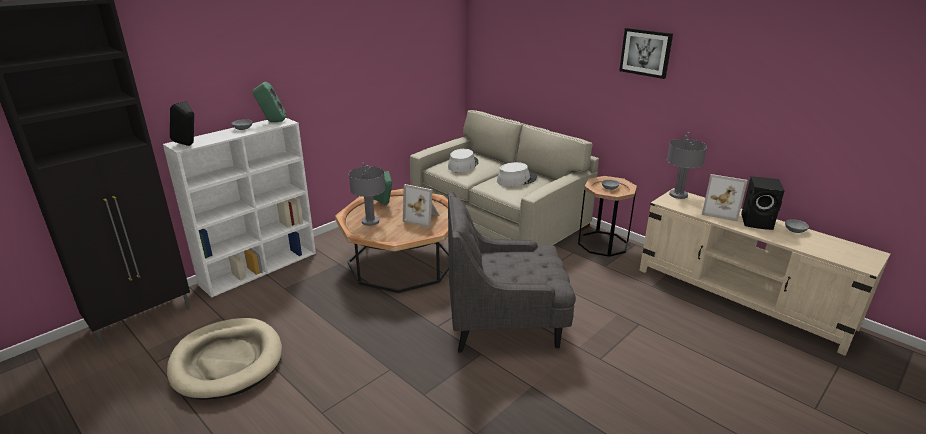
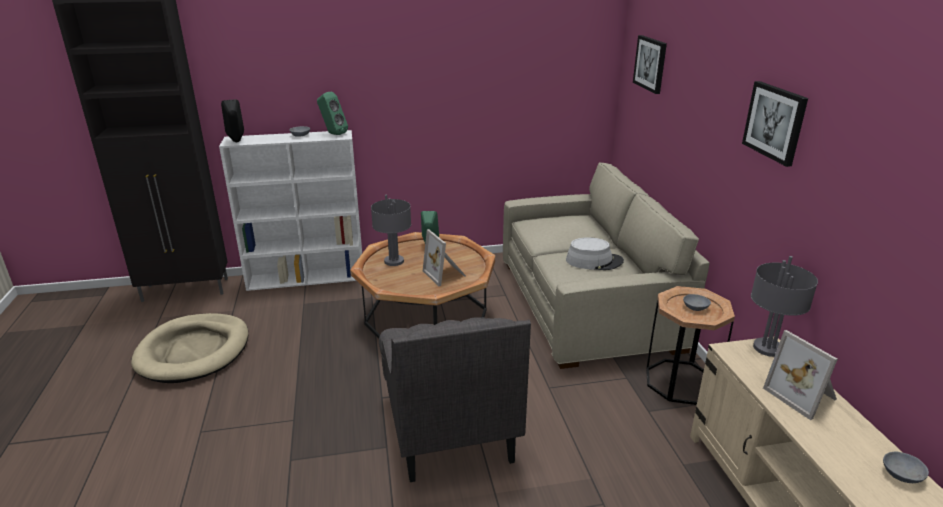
camera: 35 degrees right, 0 degrees up
grey hat [448,149,479,173] -> none
grey armchair [448,192,576,352] -> grey armchair turned 135 degrees counterclockwise [379,317,531,482]
black speaker [741,176,785,230] -> none
none -> picture [633,35,667,94]

